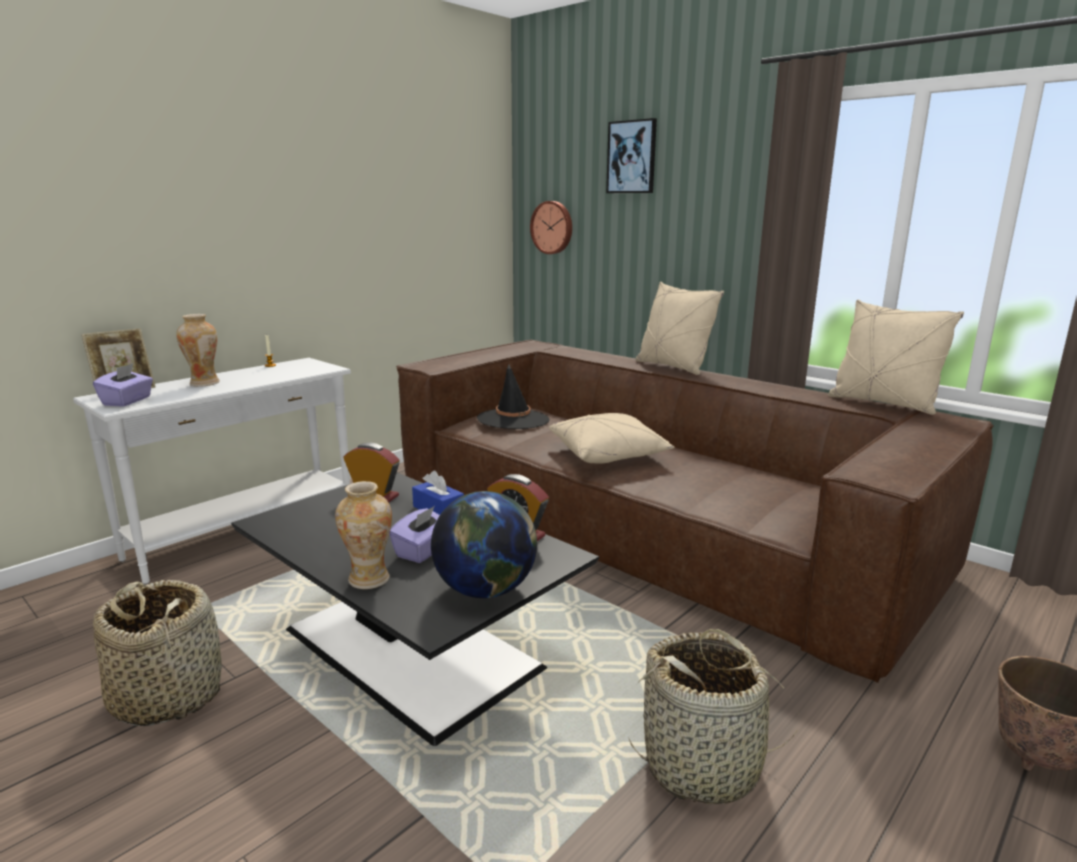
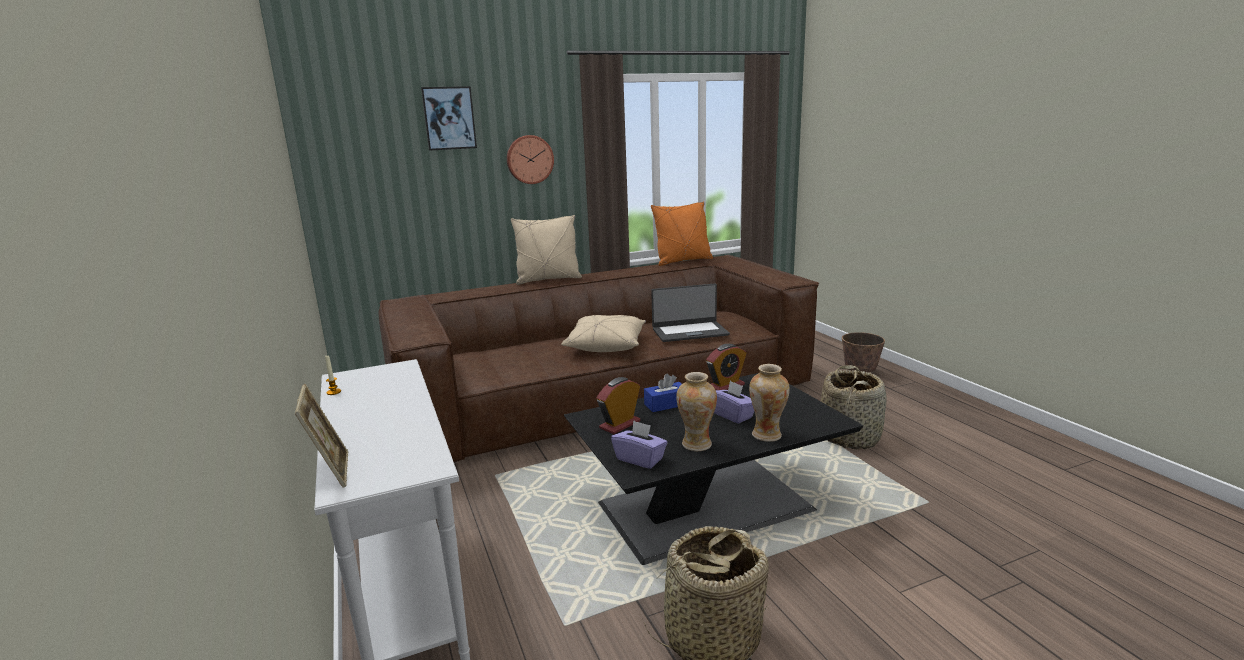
camera: 65 degrees left, 0 degrees up
purple tissue box [93,363,153,407] -> purple tissue box moved to [611,420,668,469]
vase [177,314,220,387] -> vase moved to [676,372,717,451]
globe [431,491,537,598] -> none
black hat [477,365,550,429] -> none
wall clock [530,201,572,254] -> wall clock moved to [507,135,554,184]
beige pillow [828,300,964,415] -> orange pillow [651,201,713,266]
none -> laptop [651,284,730,342]

